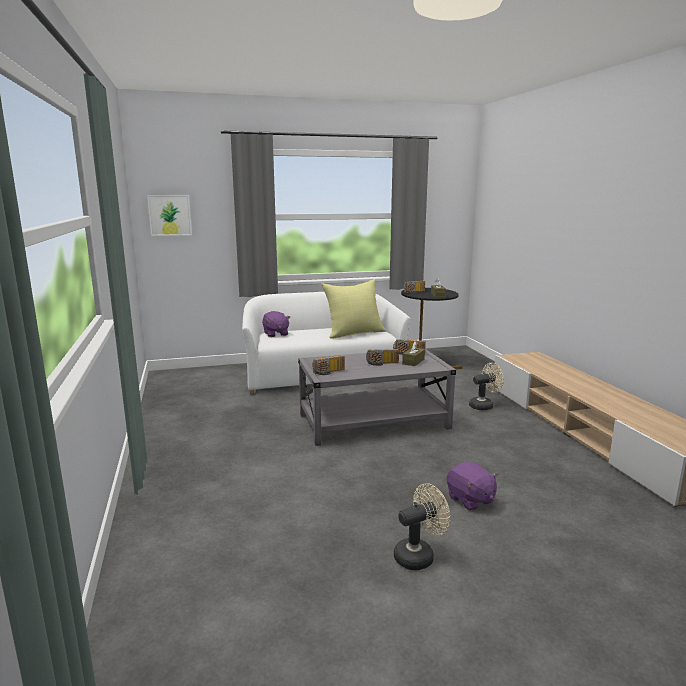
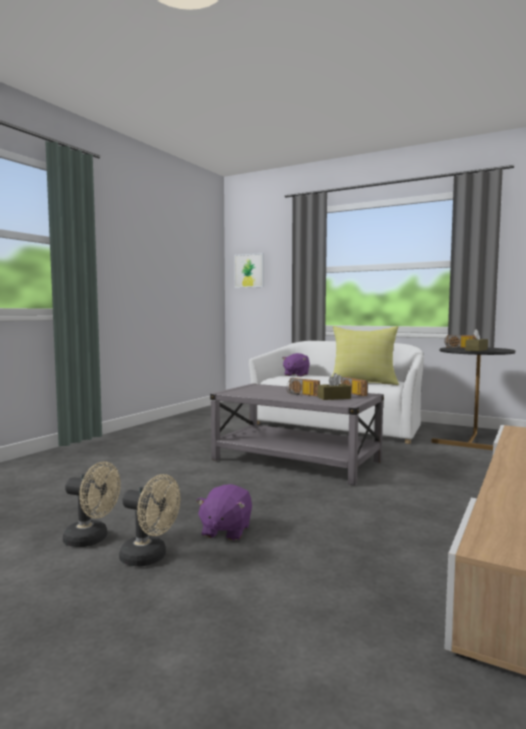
camera: 45 degrees right, 10 degrees down
radio [312,355,345,375] -> none
beige fan [469,363,504,410] -> beige fan moved to [119,474,180,567]

